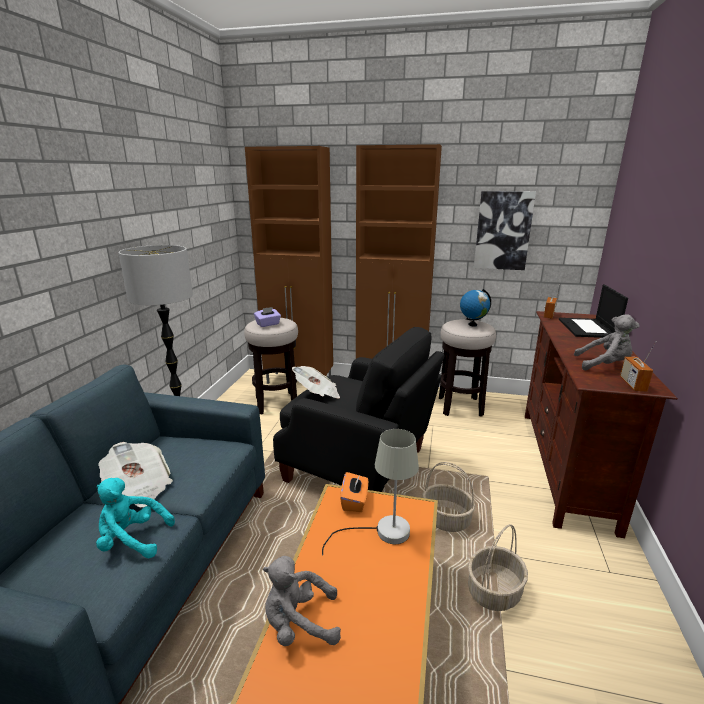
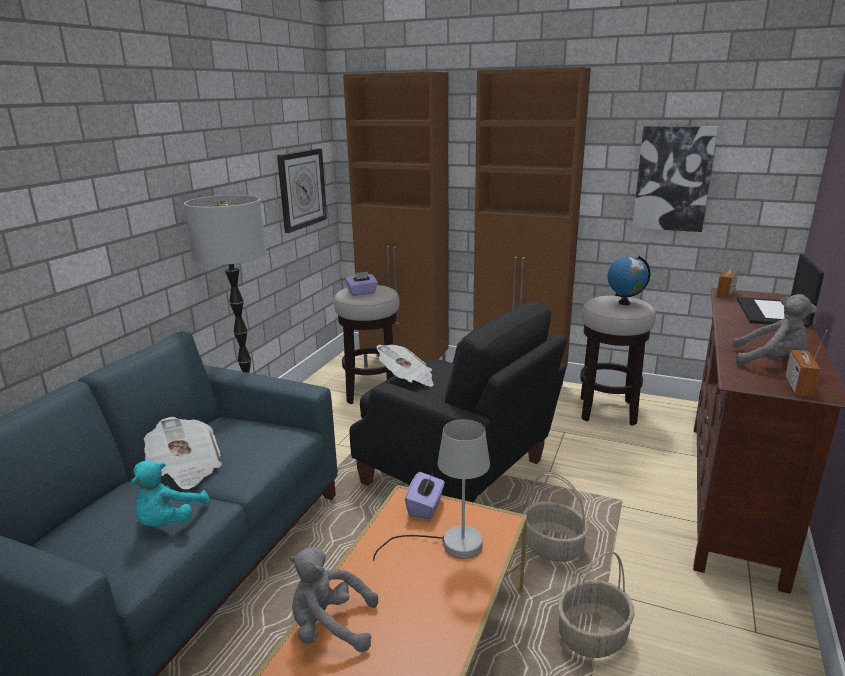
camera: 10 degrees right, 0 degrees up
turquoise plush toy [96,478,175,559] -> turquoise plush toy turned 90 degrees counterclockwise [130,460,210,527]
orange tissue box [340,472,368,512] -> purple tissue box [405,472,445,520]
none -> wall clock [277,148,327,233]

